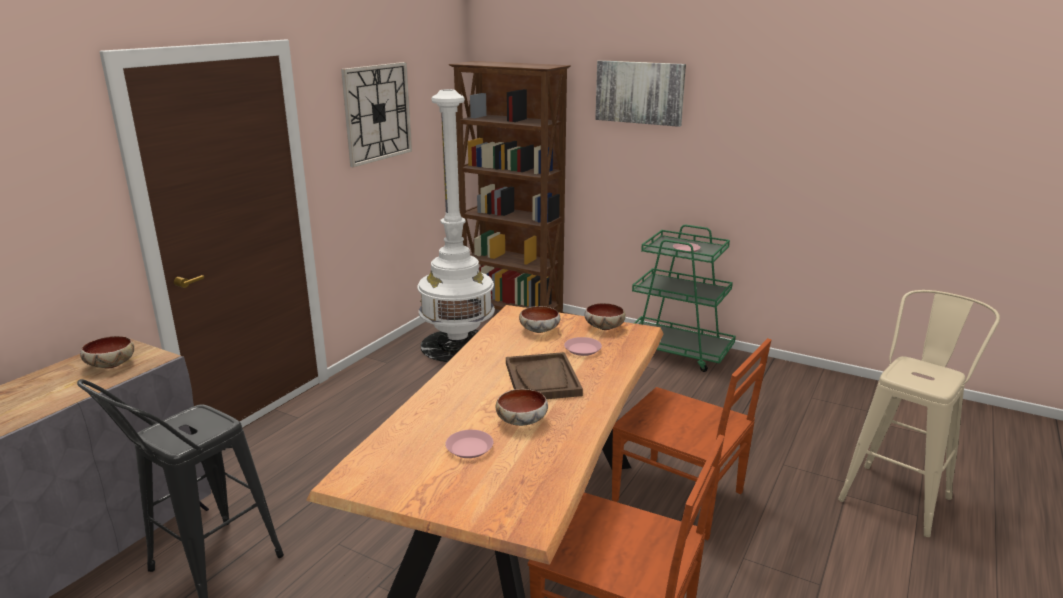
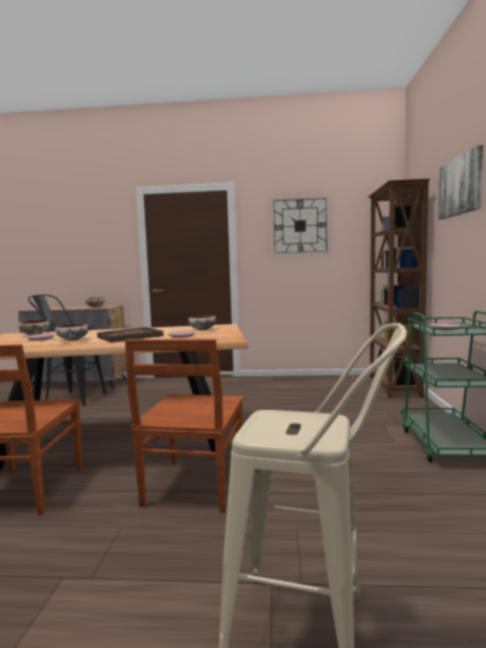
camera: 65 degrees right, 15 degrees down
white floor lamp [417,89,495,362] -> none
bowl [584,303,626,330] -> bowl moved to [19,320,49,335]

